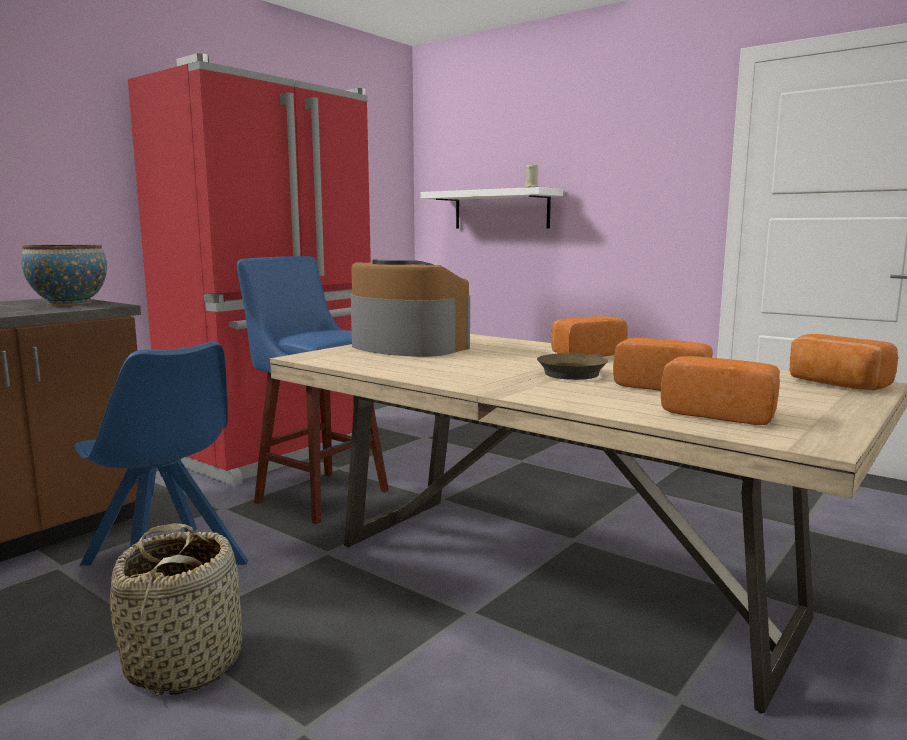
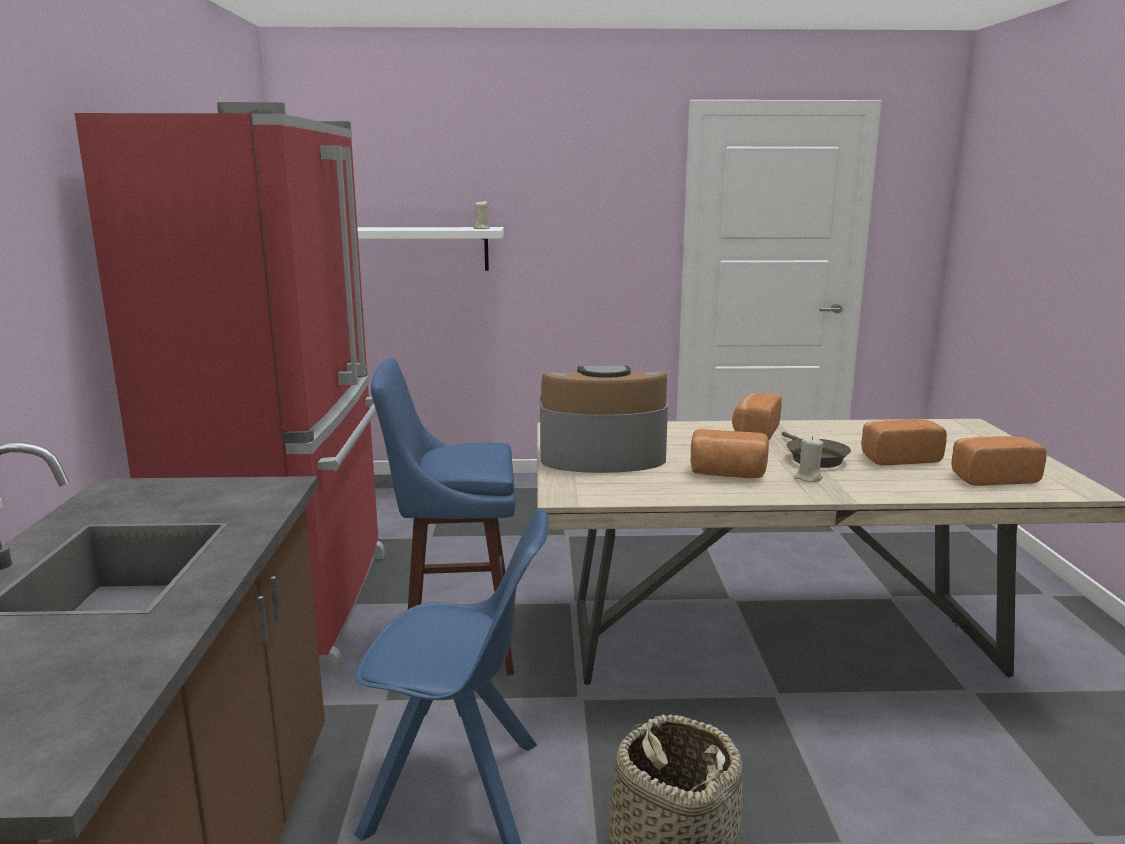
camera: 40 degrees left, 5 degrees up
bowl [21,245,107,306] -> none
bread [790,334,898,390] -> bread moved to [691,429,769,478]
none -> beige candle [794,436,824,482]

